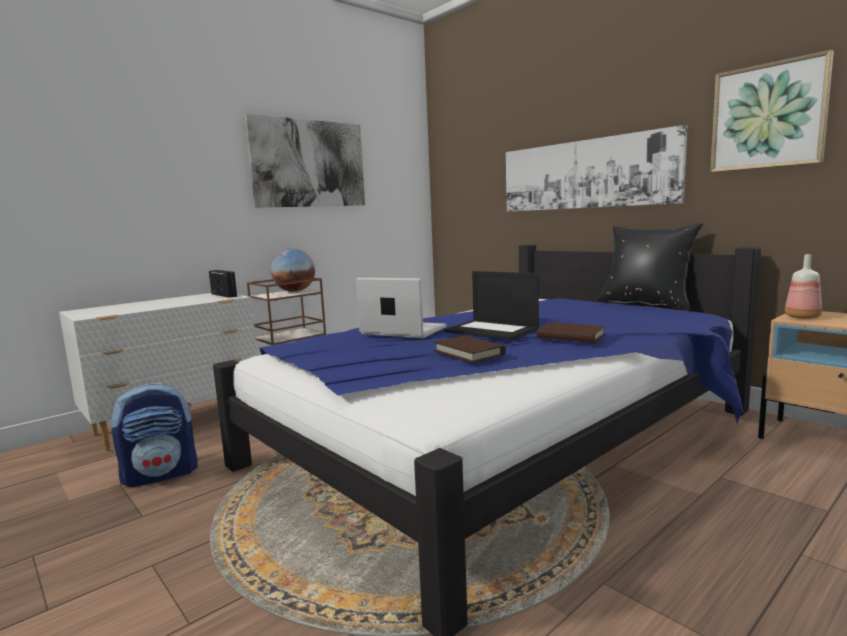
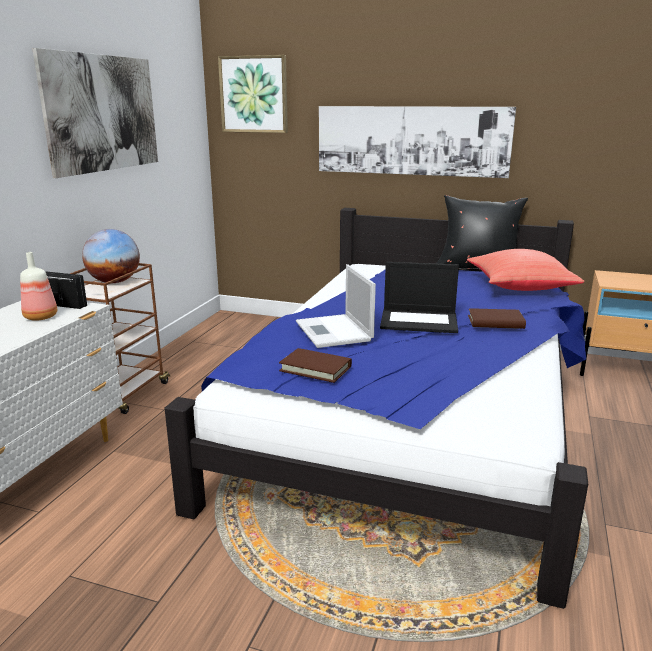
camera: 30 degrees left, 10 degrees up
backpack [111,383,198,487] -> none
laptop [356,278,446,338] -> laptop turned 105 degrees counterclockwise [296,264,376,348]
brown book [434,336,506,363] -> brown book moved to [279,348,352,383]
picture [710,50,834,172] -> picture moved to [218,55,288,133]
bottle [785,254,822,319] -> bottle moved to [20,252,57,321]
none -> red pillow [467,249,585,291]

